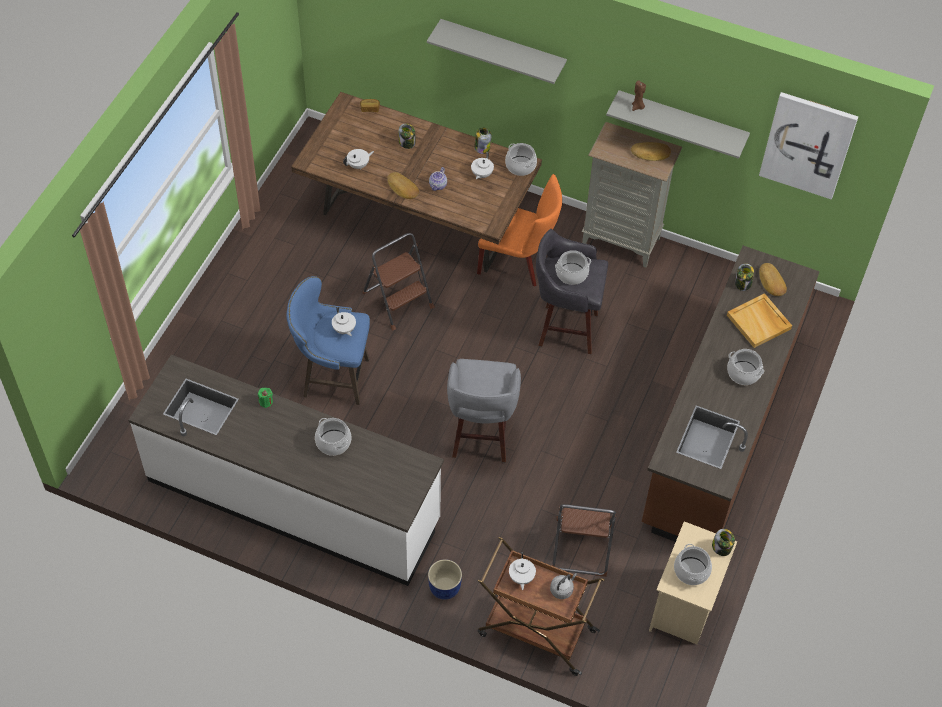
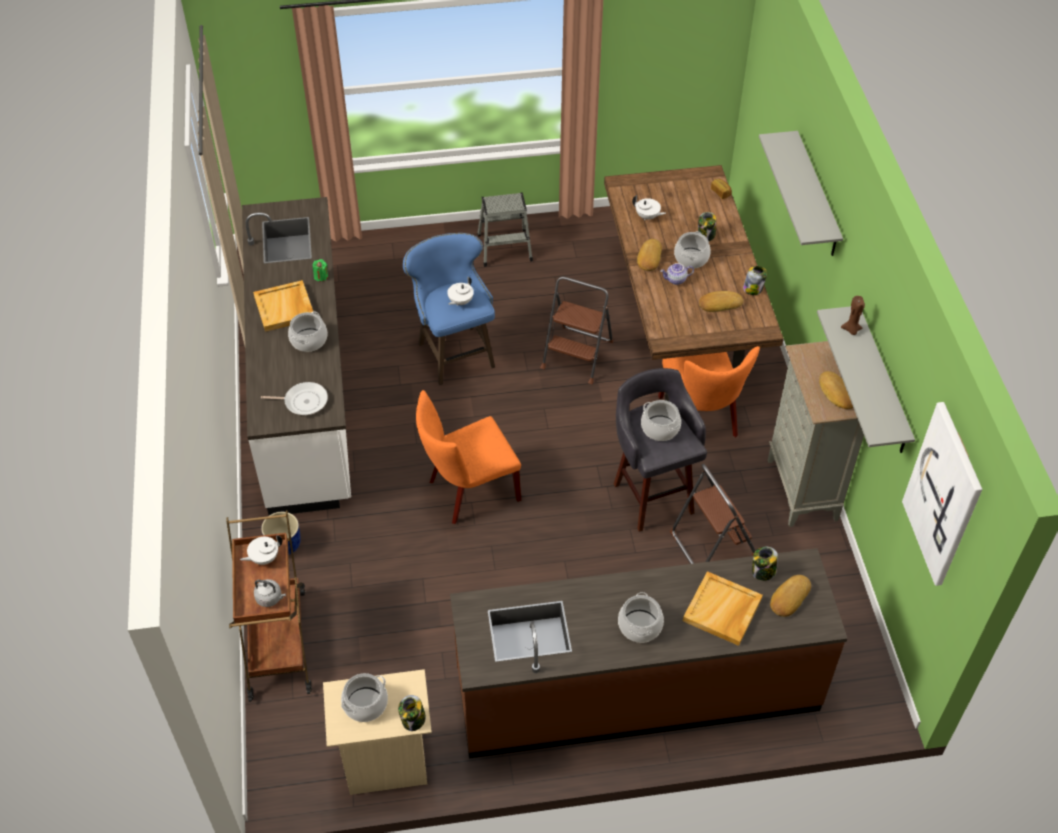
camera: 60 degrees right, 5 degrees down
grey stool [447,359,521,462] -> orange chair [416,390,521,524]
white teapot [471,152,494,179] -> bread [699,291,743,312]
cooking pot [505,143,537,176] -> cooking pot moved to [674,231,711,269]
brown step ladder [552,504,617,577] -> brown step ladder moved to [670,464,756,564]
none -> beige tray [253,280,313,332]
none -> frying pan [261,382,328,415]
none -> grey step ladder [477,192,533,267]

